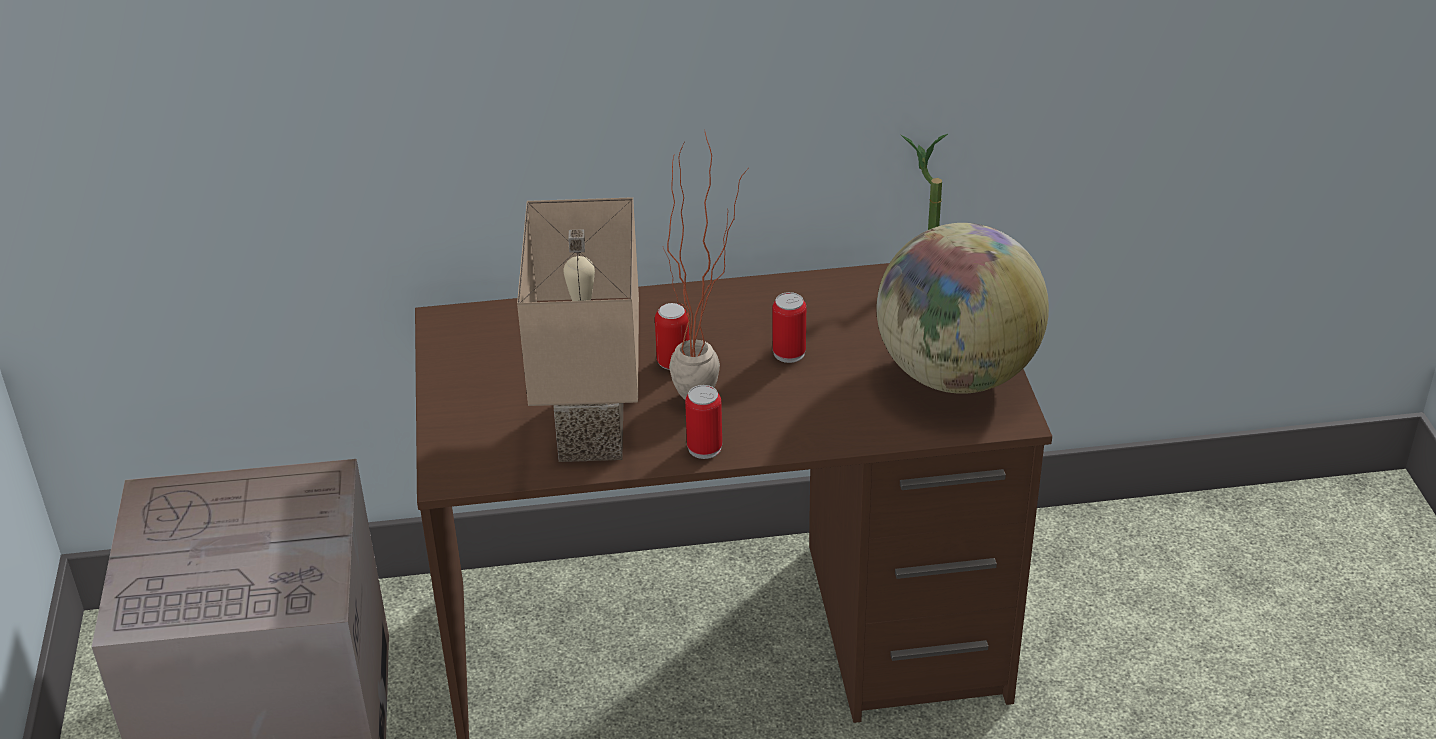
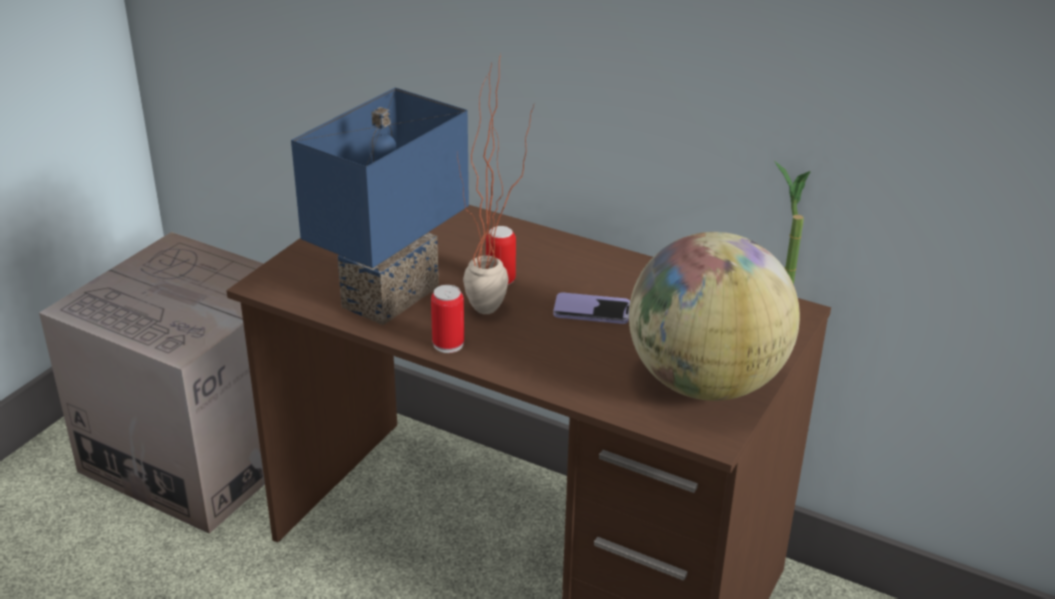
camera: 35 degrees right, 5 degrees down
beige table lamp [517,197,639,462] -> blue table lamp [291,88,469,325]
can [773,292,806,363] -> phone [553,292,630,324]

